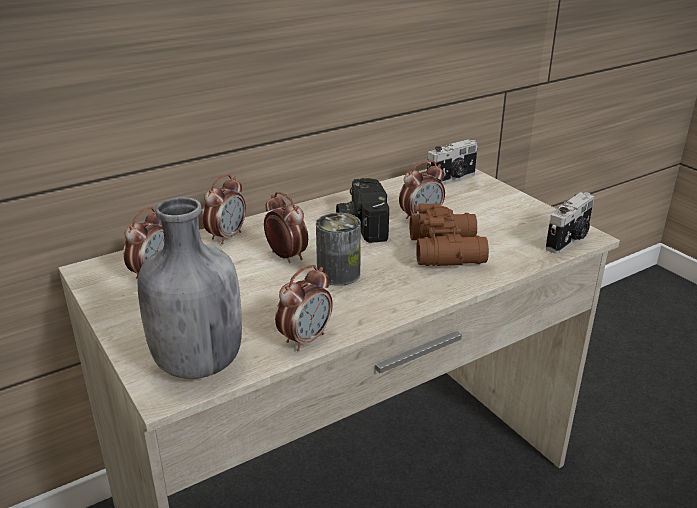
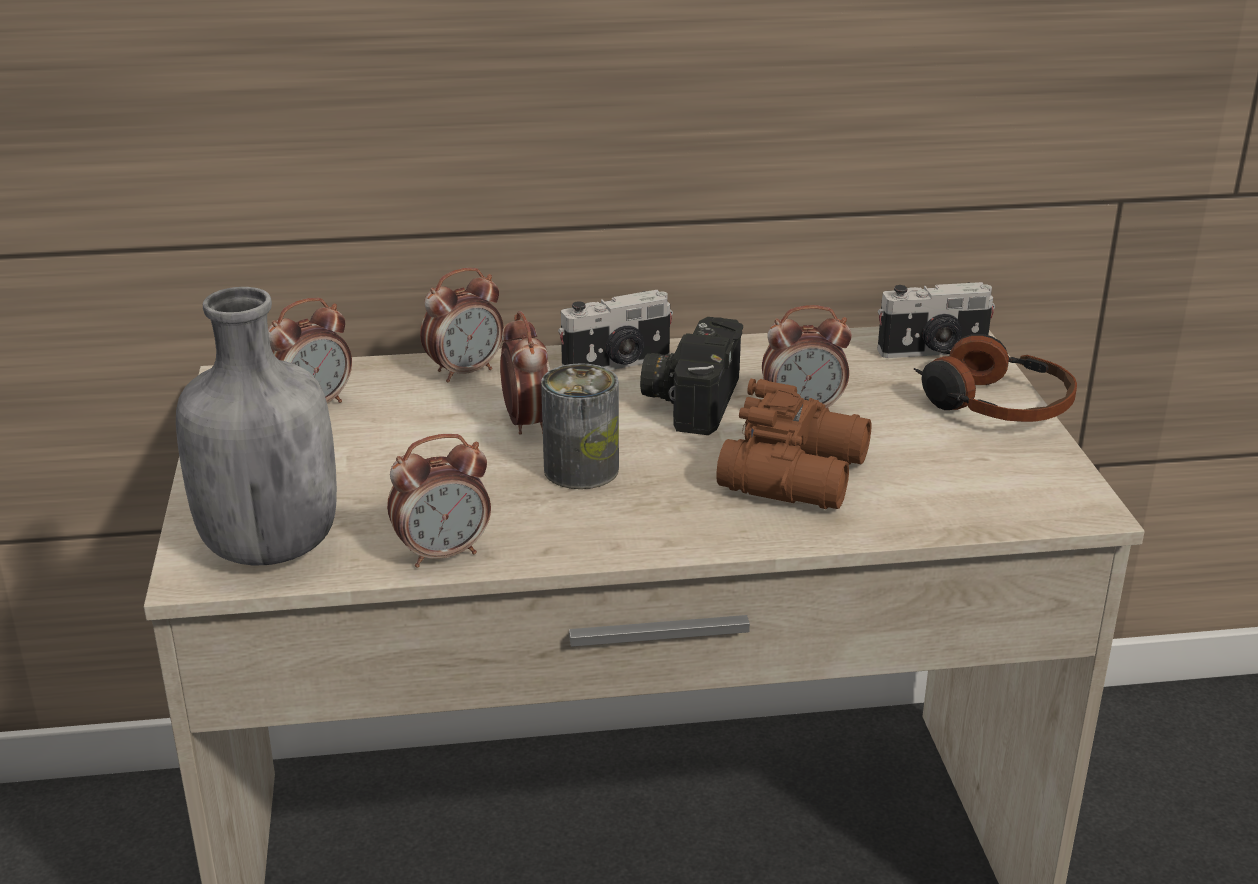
camera: 25 degrees right, 0 degrees up
camera [545,192,595,254] -> camera moved to [558,290,673,370]
none -> headphones [914,334,1077,422]

